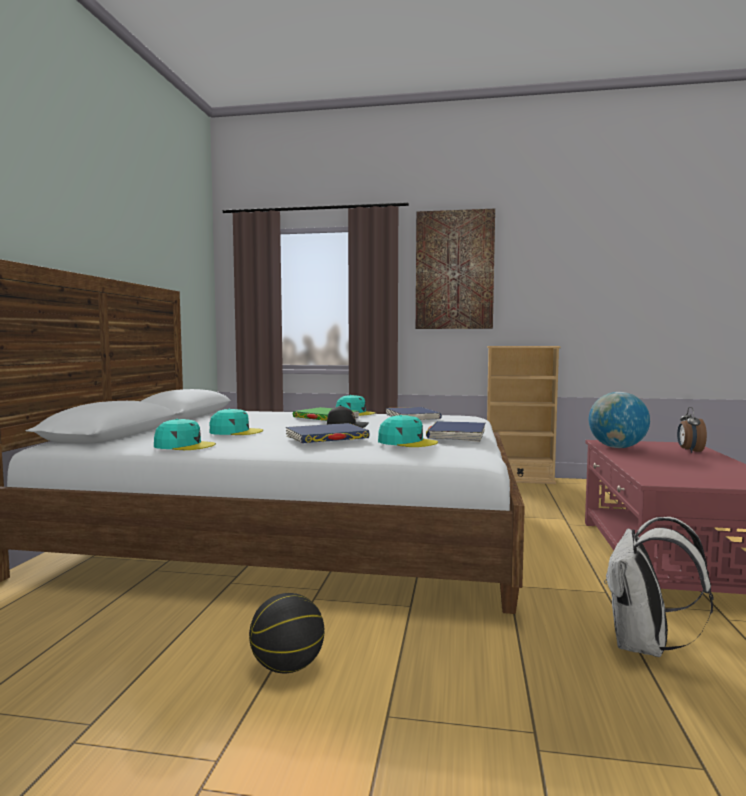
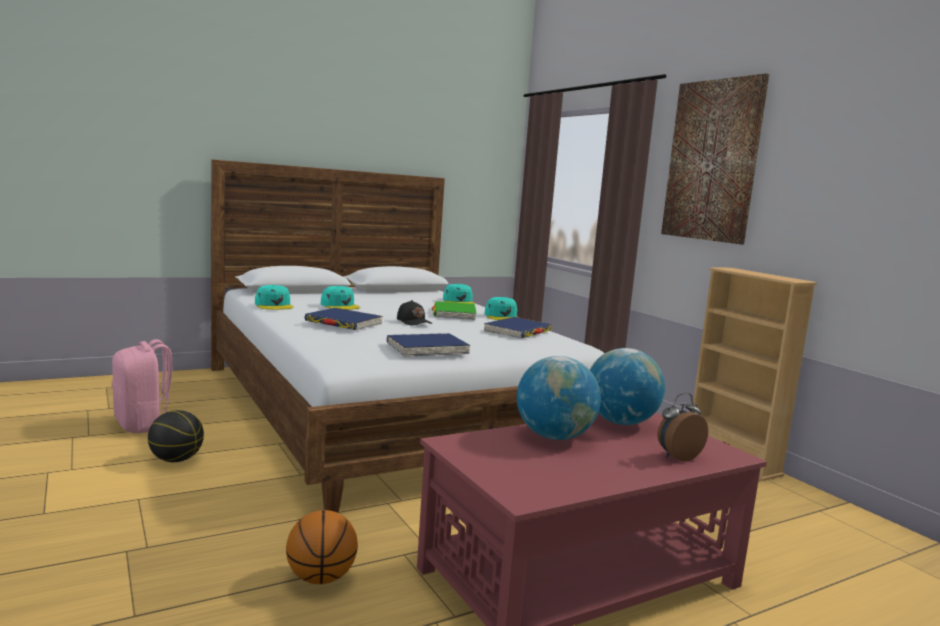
camera: 50 degrees right, 5 degrees up
turquoise cap [378,415,438,447] -> turquoise cap moved to [443,284,474,304]
white backpack [604,517,714,657] -> basketball [286,510,358,584]
none -> pink backpack [112,339,172,433]
none -> globe [517,356,601,440]

